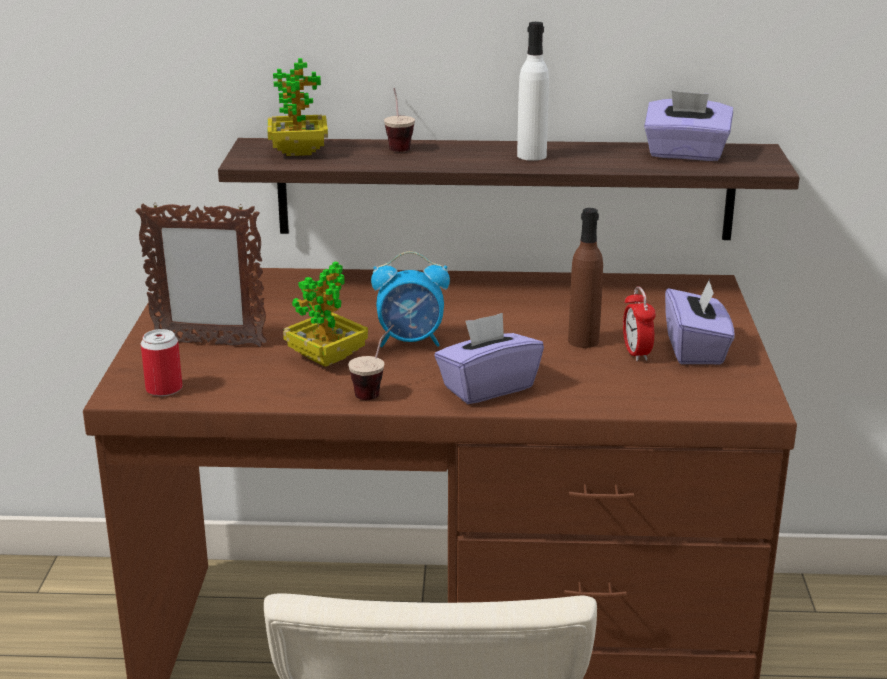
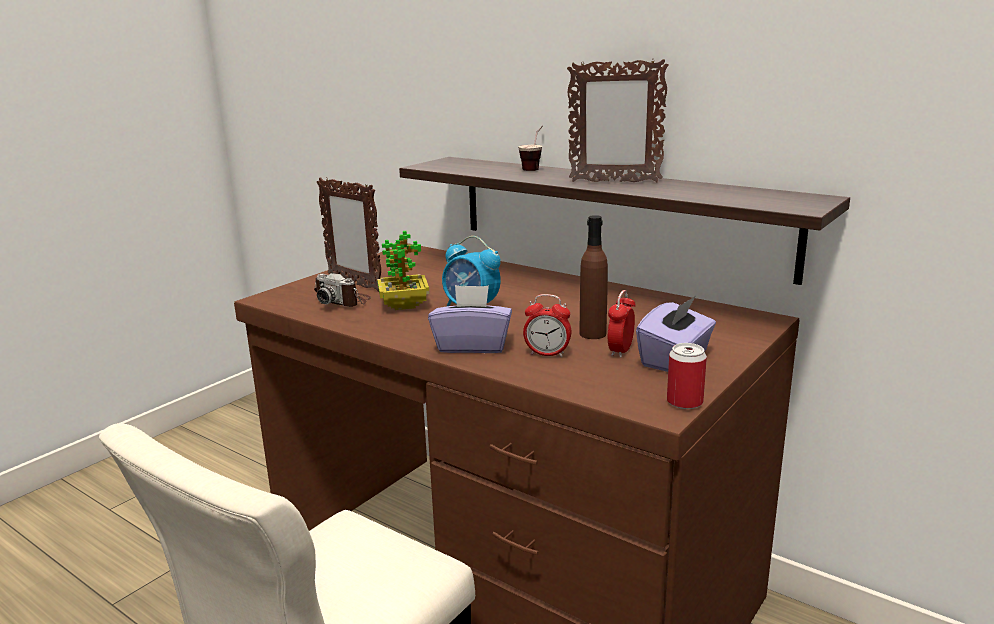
camera: 35 degrees right, 5 degrees down
can [141,329,183,396] -> can moved to [667,343,707,409]
potted plant [268,58,328,156] -> none
cup [348,324,394,400] -> none
white bottle [517,22,549,161] -> picture frame [567,59,669,182]
purple tissue box [644,91,733,161] -> none
none -> camera [314,273,371,307]
none -> alarm clock [523,294,572,357]

